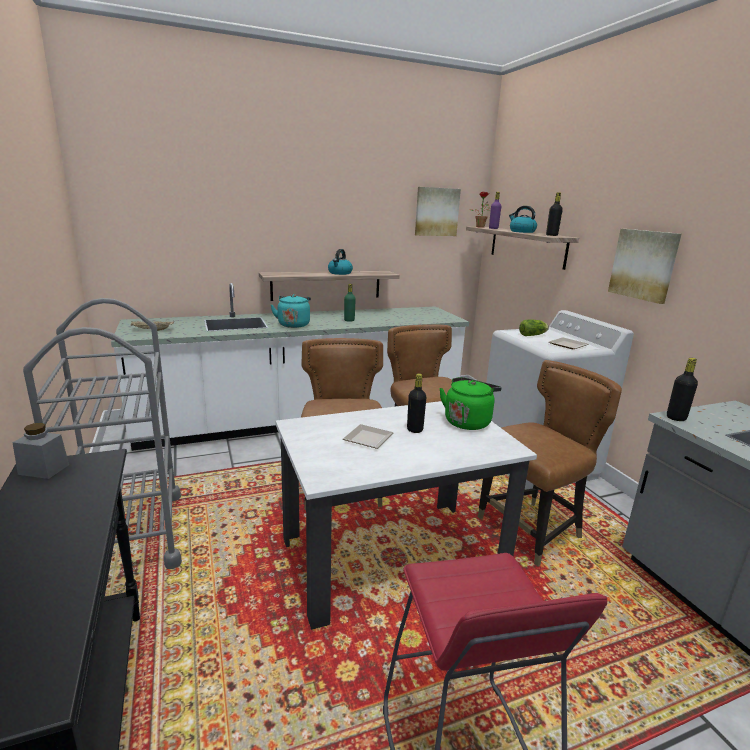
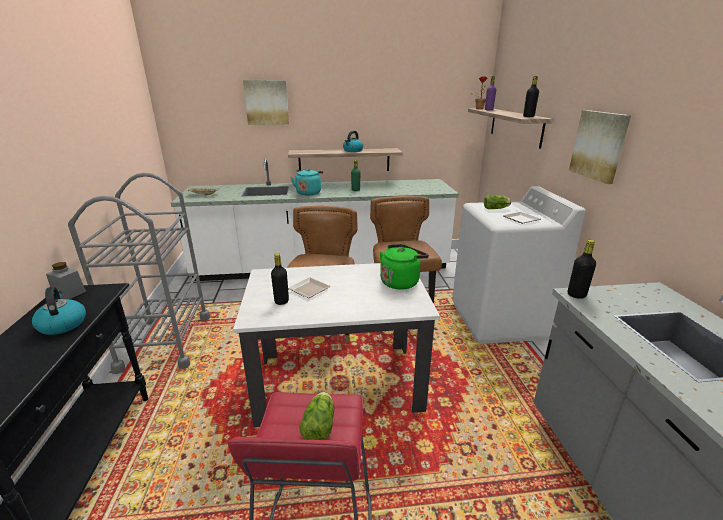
camera: 15 degrees right, 5 degrees up
black bottle [407,373,426,433] -> black bottle moved to [271,253,289,305]
picture [415,187,461,236] -> picture moved to [243,80,289,125]
brown chair [478,360,622,566] -> none
kettle [509,206,537,233] -> kettle moved to [32,287,86,335]
none -> lettuce [299,392,334,440]

